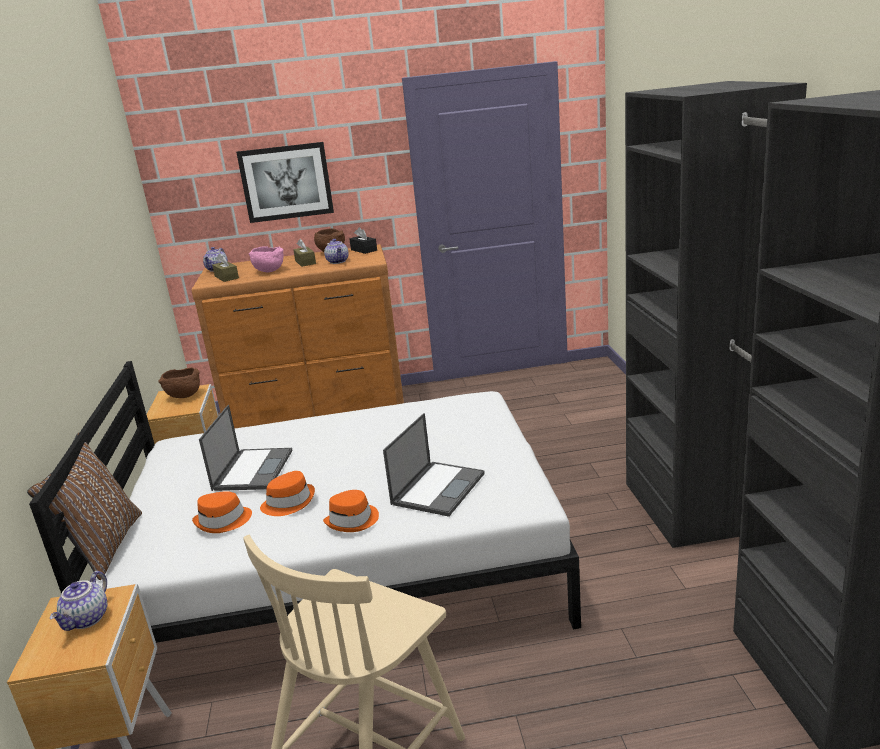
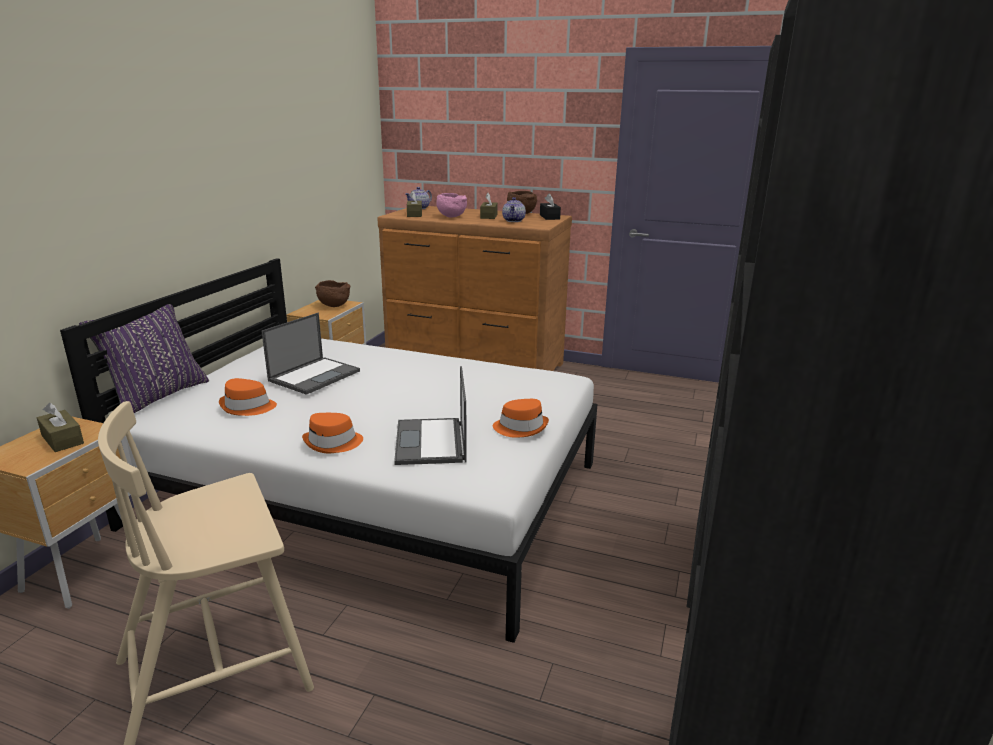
camera: 25 degrees right, 0 degrees up
brown pillow [27,432,142,580] -> purple pillow [79,304,209,413]
teapot [50,571,107,631] -> brown tissue box [37,403,84,452]
picture [236,142,334,223] -> none
orange hat [260,471,315,516] -> orange hat moved to [493,399,549,438]
laptop [383,413,485,517] -> laptop turned 120 degrees clockwise [394,366,467,465]

